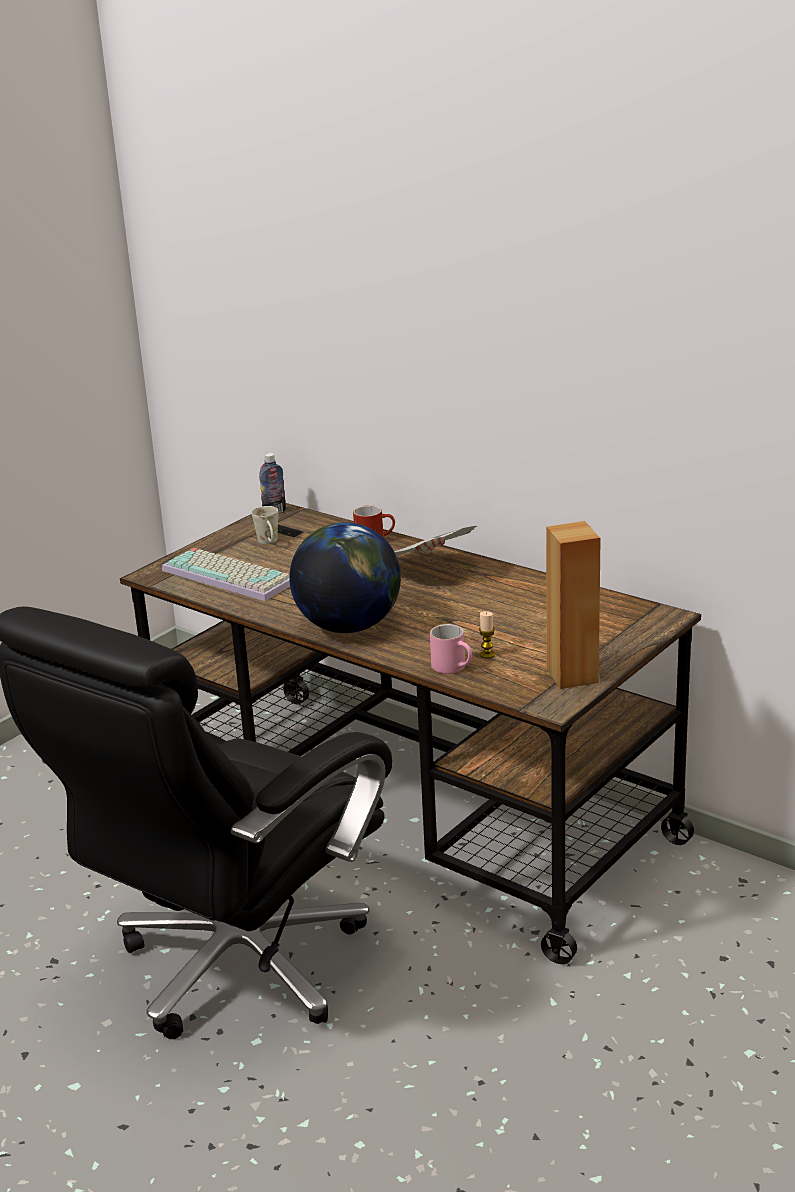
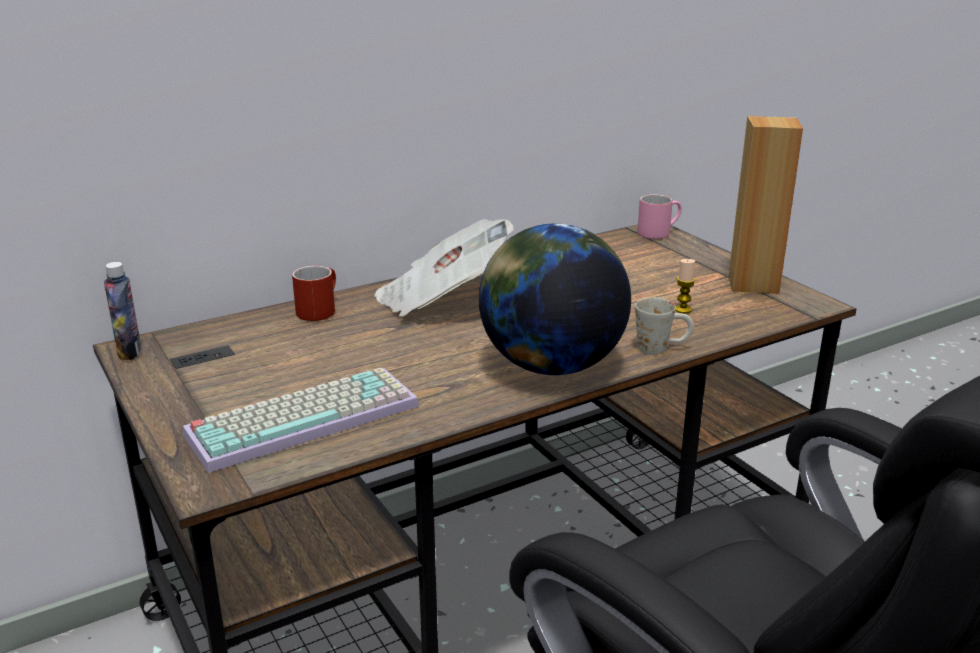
camera: 70 degrees left, 0 degrees up
white mug [252,506,278,544] -> white mug moved to [635,298,694,354]
pink mug [430,624,472,674] -> pink mug moved to [638,194,682,239]

